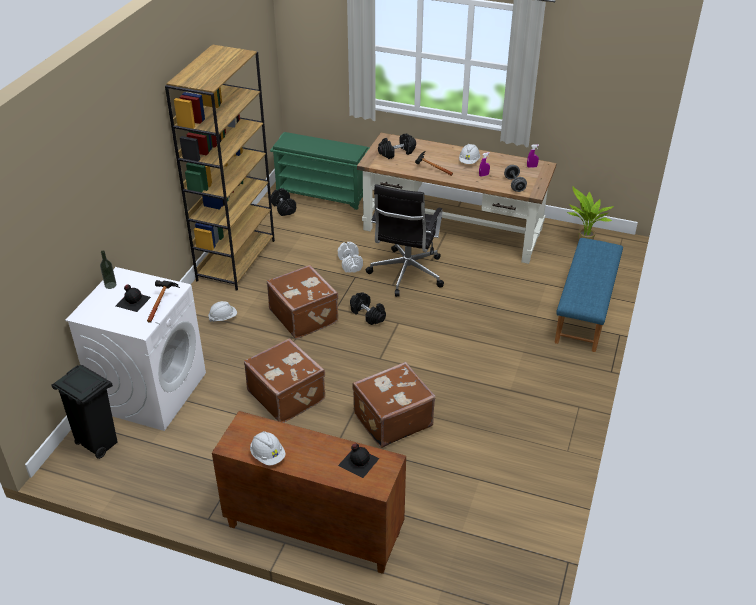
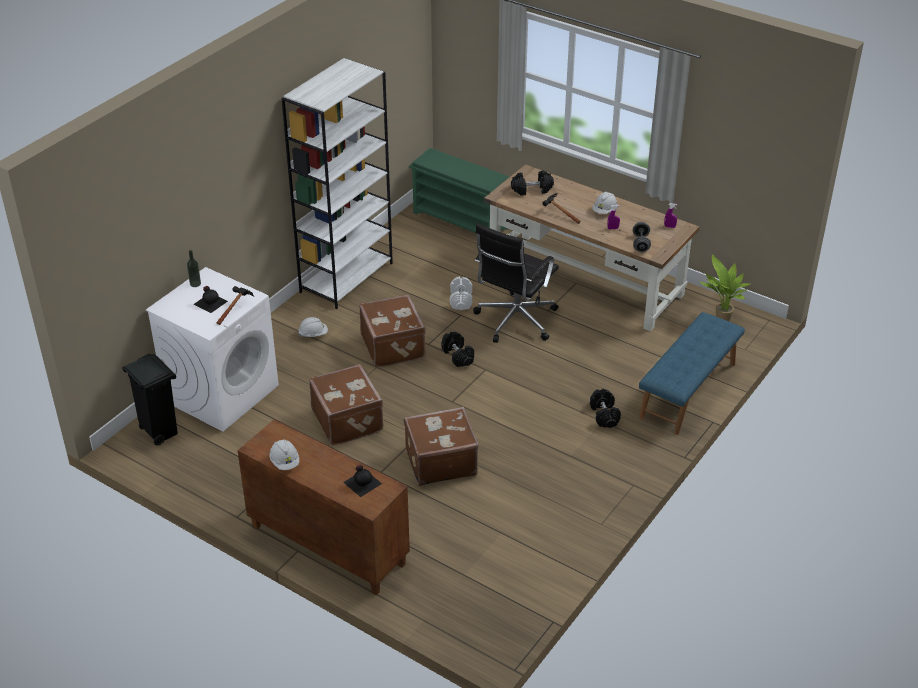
camera: 15 degrees right, 0 degrees up
brown bookcase [165,44,275,291] -> white bookcase [281,58,393,309]
black dumbbell [271,188,296,216] -> black dumbbell moved to [590,389,621,428]

